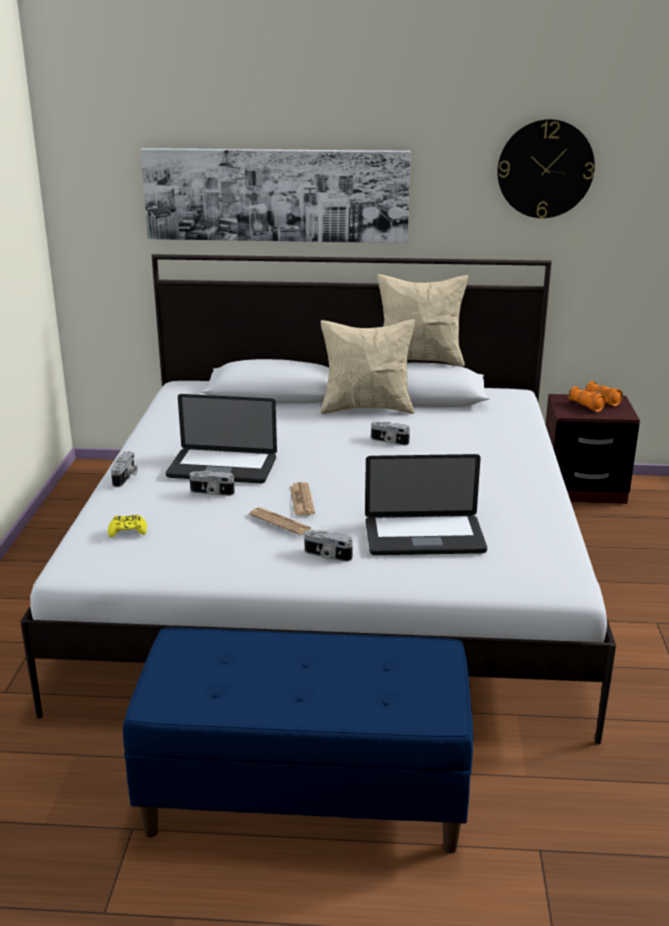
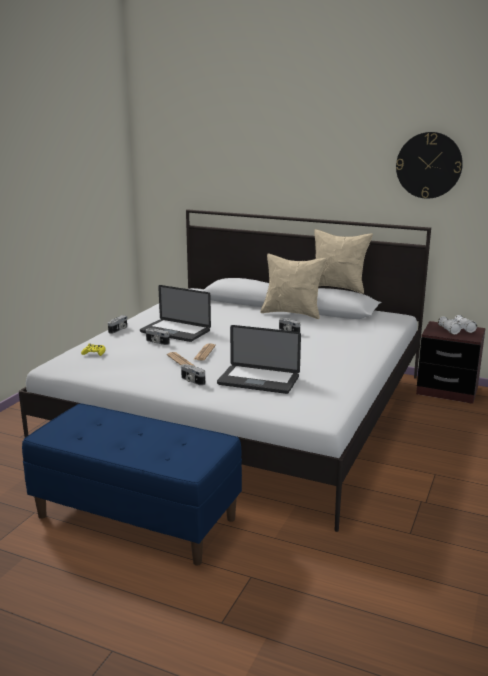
camera: 20 degrees right, 5 degrees down
picture [141,148,410,243] -> none
orange binoculars [568,381,623,412] -> white binoculars [438,315,477,335]

